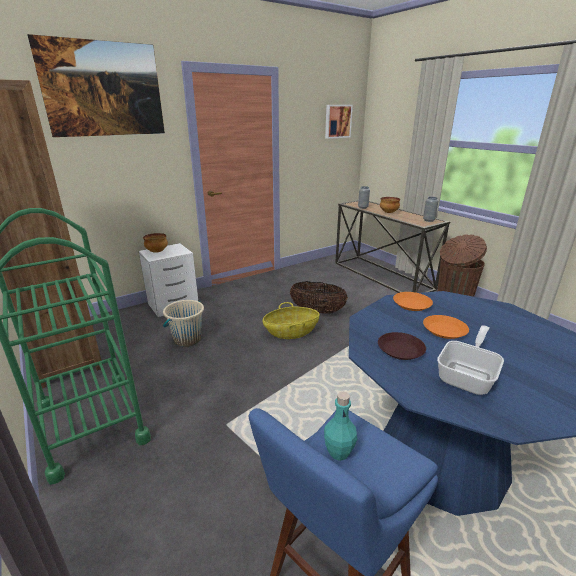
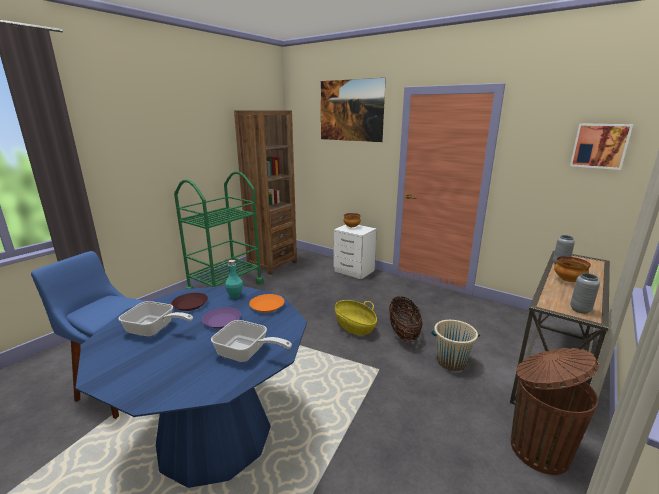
camera: 70 degrees right, 5 degrees down
beige bucket [163,300,204,347] -> beige bucket moved to [431,320,480,371]
turquoise bottle [324,392,357,461] -> turquoise bottle moved to [225,260,243,299]
orange plate [423,315,469,339] -> purple plate [202,307,241,329]
none -> frying pan [211,320,292,362]

